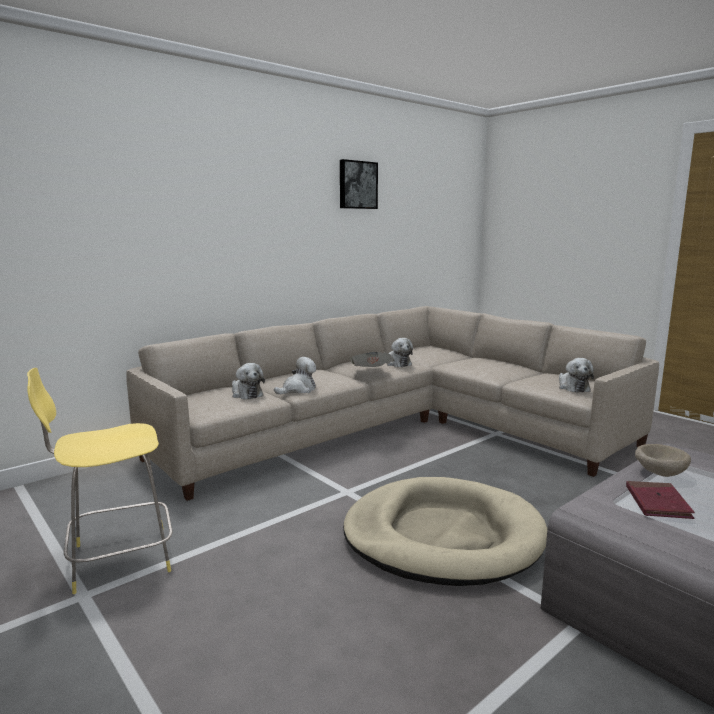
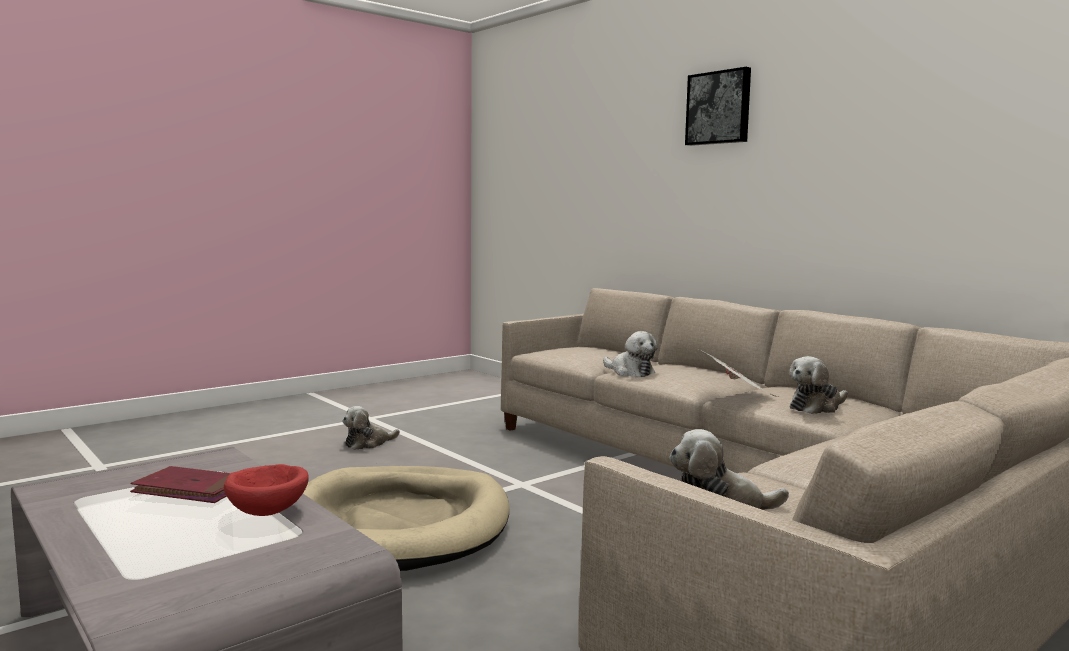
camera: 90 degrees right, 5 degrees down
yellow stool [27,368,172,594] -> none
plush toy [232,363,265,399] -> plush toy moved to [342,406,400,450]
picture [340,159,378,209] -> picture moved to [685,67,751,146]
beige bowl [635,444,691,477] -> red bowl [224,464,309,516]

